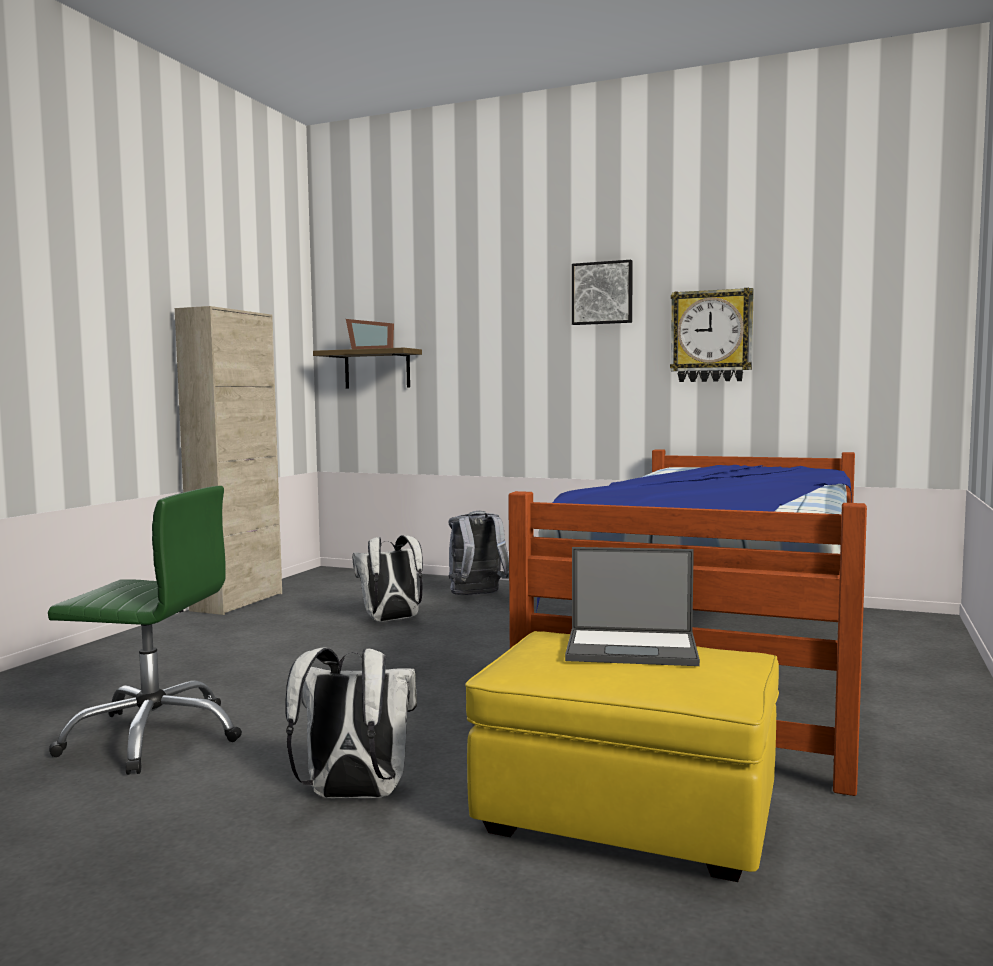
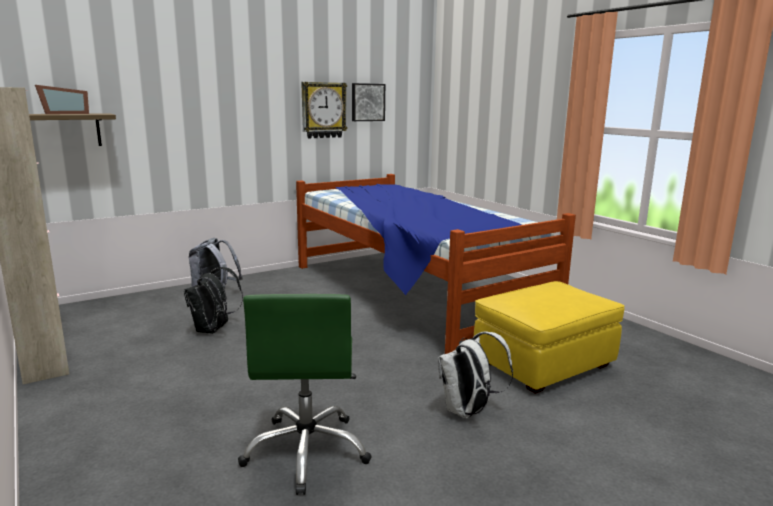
camera: 55 degrees left, 10 degrees up
green office chair [48,486,242,775] -> green office chair turned 135 degrees clockwise [238,294,372,495]
white backpack [352,535,423,622] -> black backpack [184,267,243,334]
laptop [565,547,700,666] -> none
picture [572,260,633,325] -> picture moved to [352,83,385,121]

